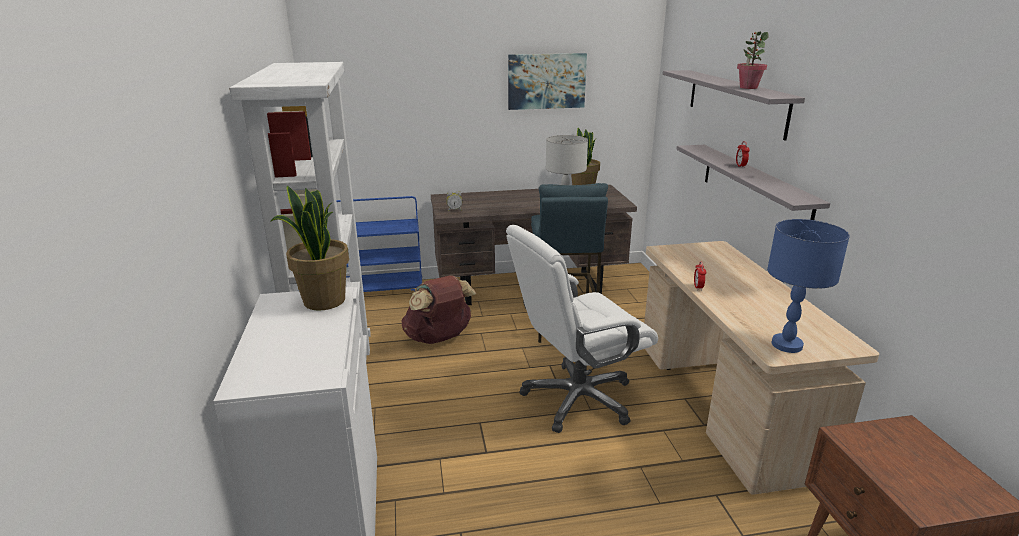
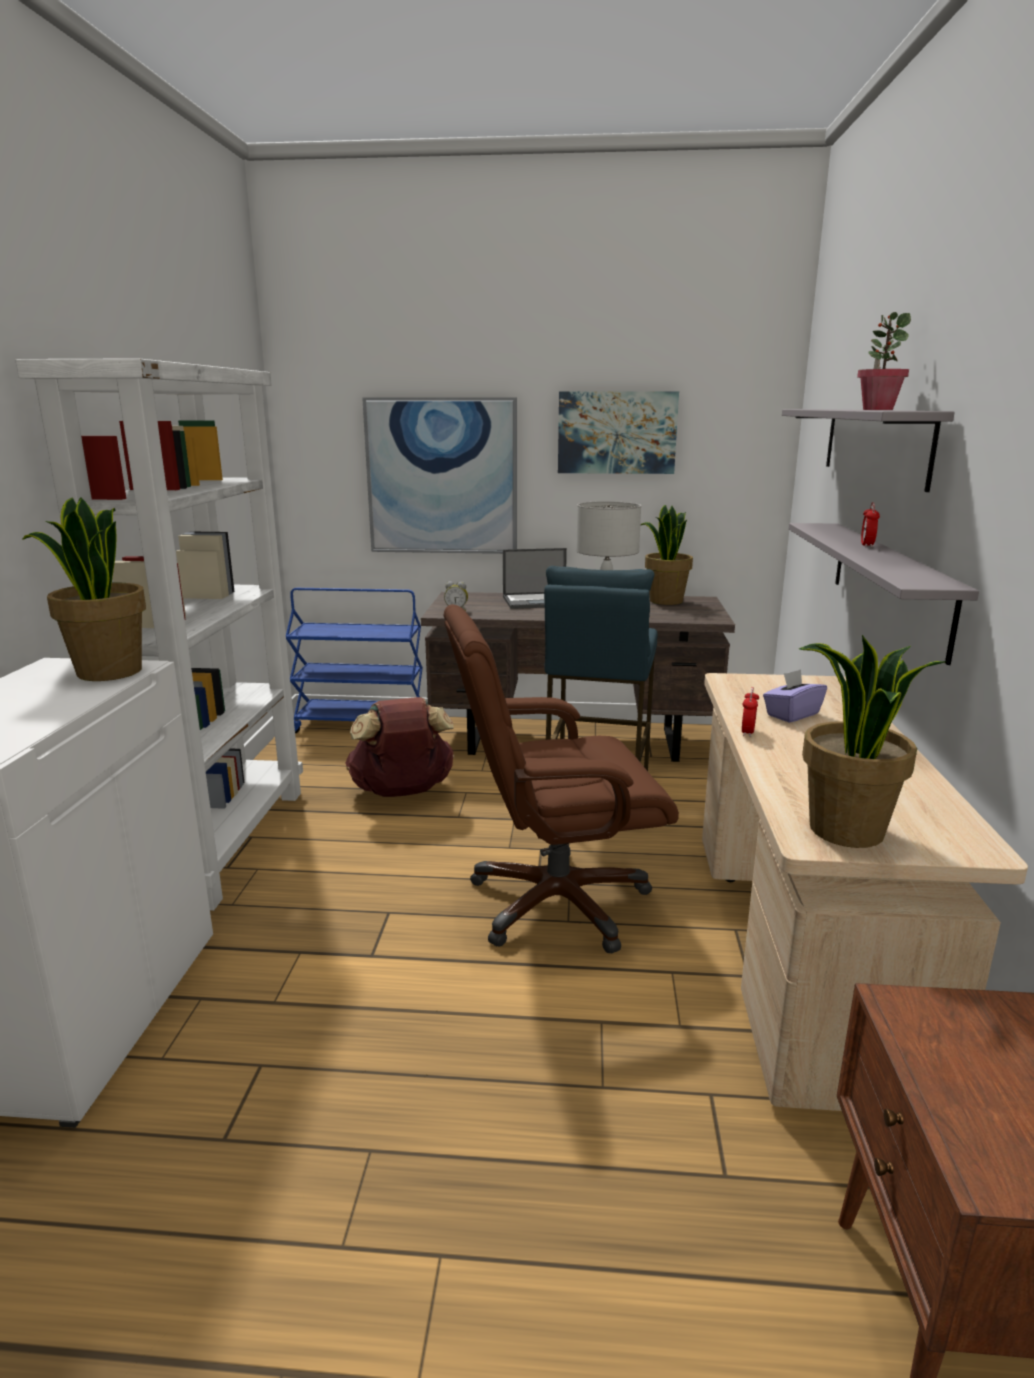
camera: 15 degrees right, 5 degrees down
white office chair [506,225,658,433] -> brown office chair [444,604,679,954]
blue table lamp [767,219,850,353] -> potted plant [799,635,947,848]
none -> picture [362,397,517,554]
none -> laptop [503,548,567,609]
none -> purple tissue box [763,669,827,723]

